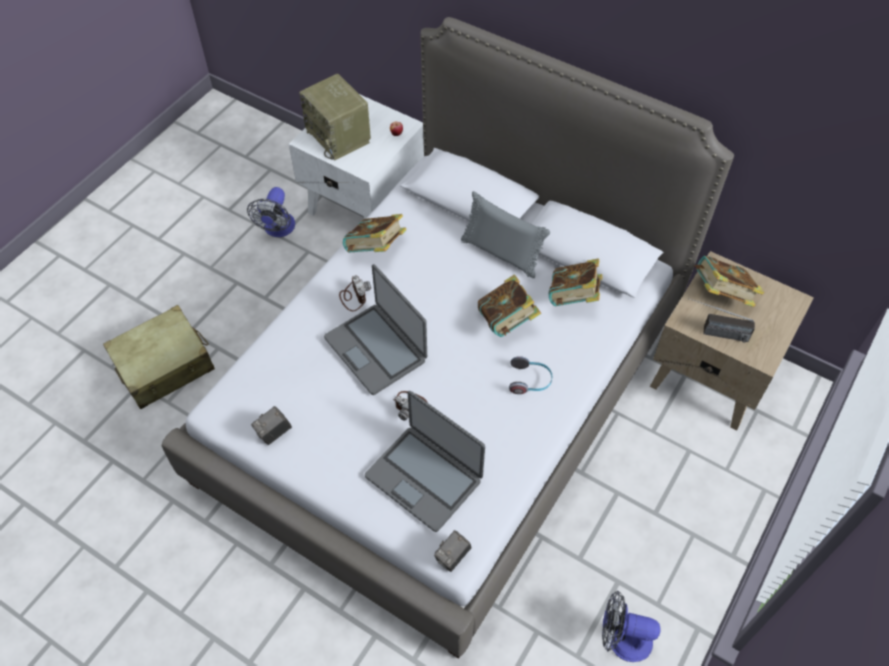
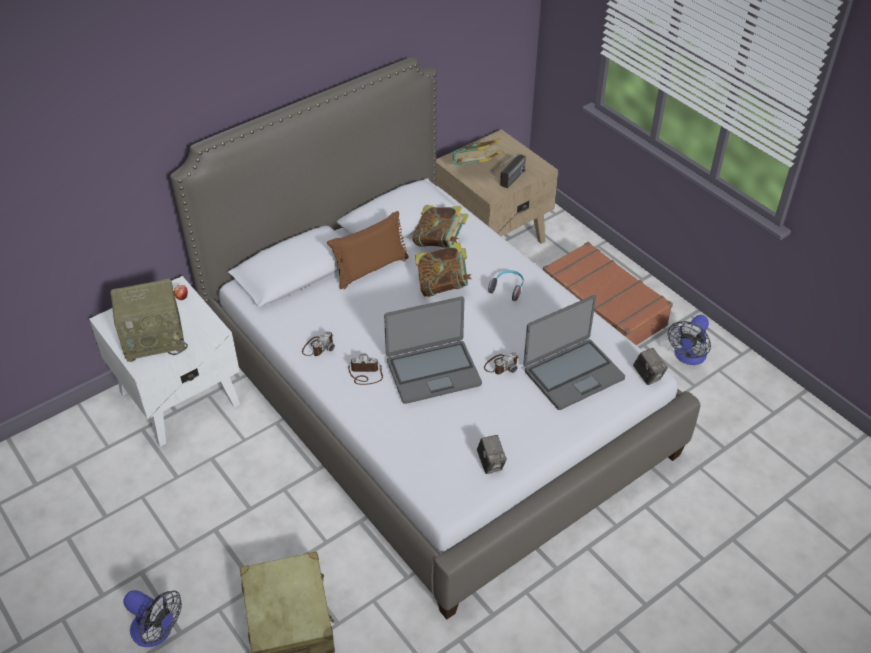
camera: 70 degrees left, 10 degrees down
fan [247,187,295,237] -> fan moved to [123,590,182,647]
book [343,214,406,253] -> camera [302,331,335,356]
grey pillow [461,191,550,278] -> brown pillow [327,211,409,289]
none -> brown suitcase [543,242,673,346]

